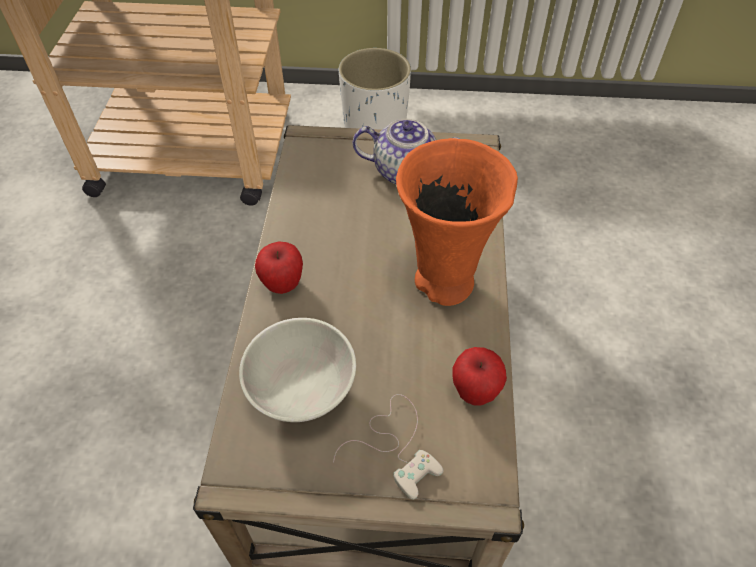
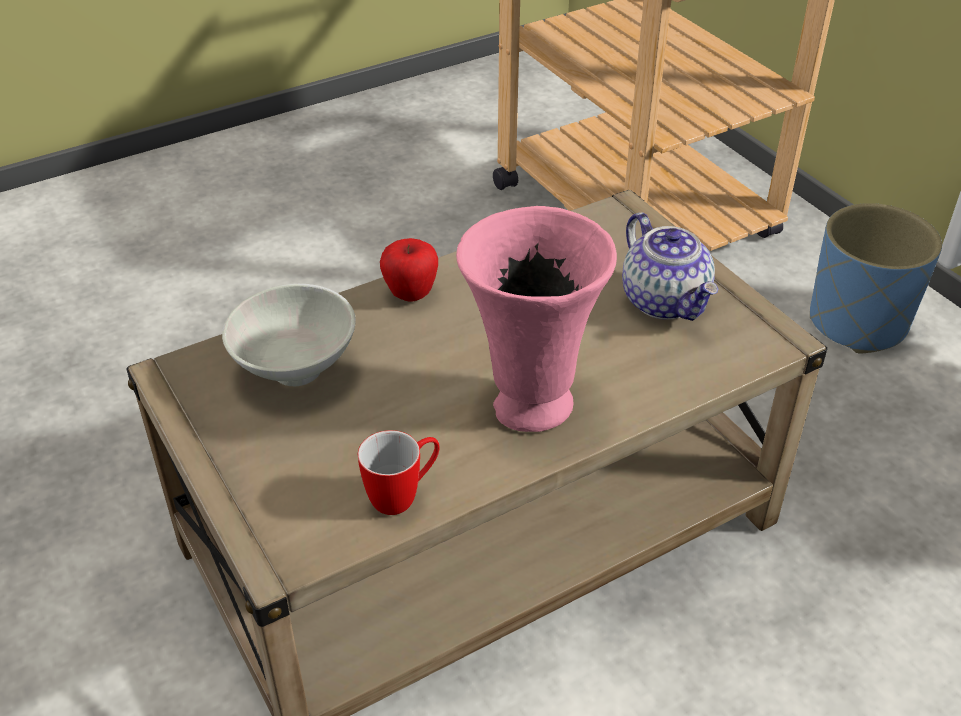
camera: 55 degrees right, 10 degrees down
white game controller [333,394,444,500] -> none
white planter [339,48,411,130] -> blue planter [810,203,942,353]
orange vase [396,138,518,306] -> pink vase [456,206,617,432]
apple [452,347,507,406] -> mug [358,430,440,515]

